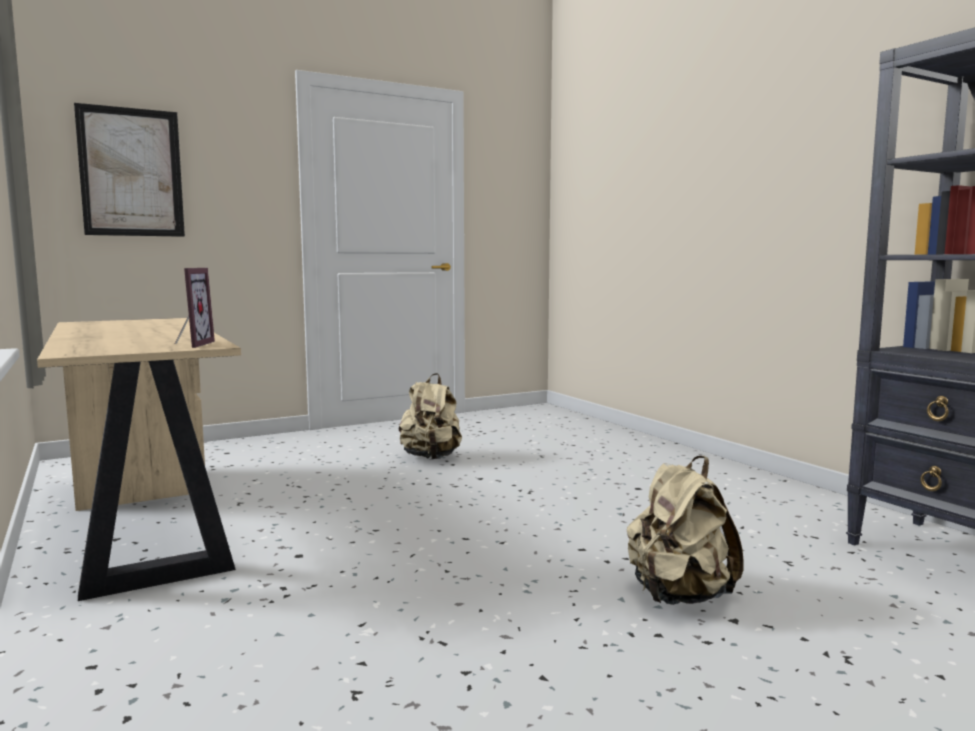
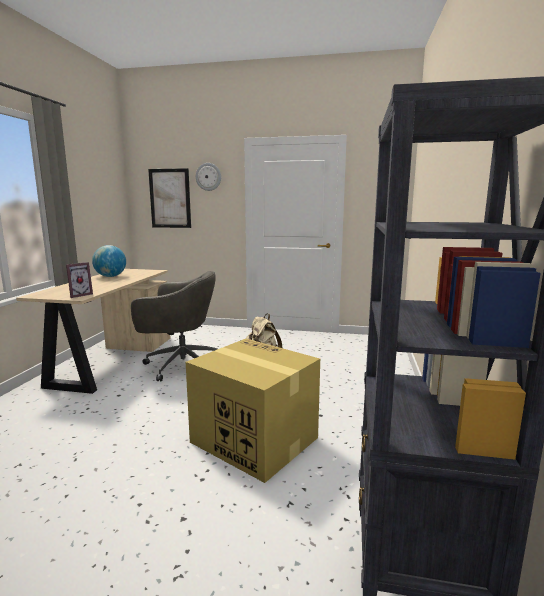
camera: 40 degrees right, 5 degrees up
beige backpack [627,456,744,605] -> none
none -> globe [92,245,126,277]
none -> grey office chair [131,271,218,381]
none -> cardboard box [186,339,320,483]
none -> wall clock [196,163,221,191]

